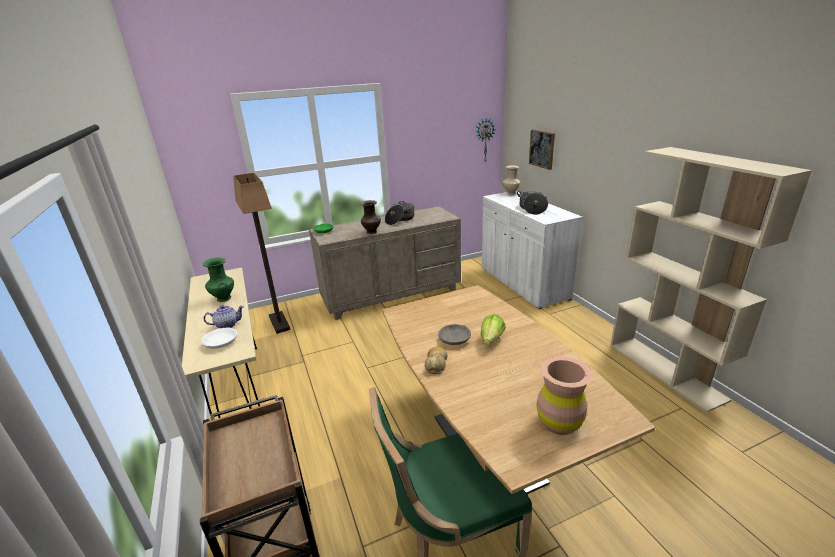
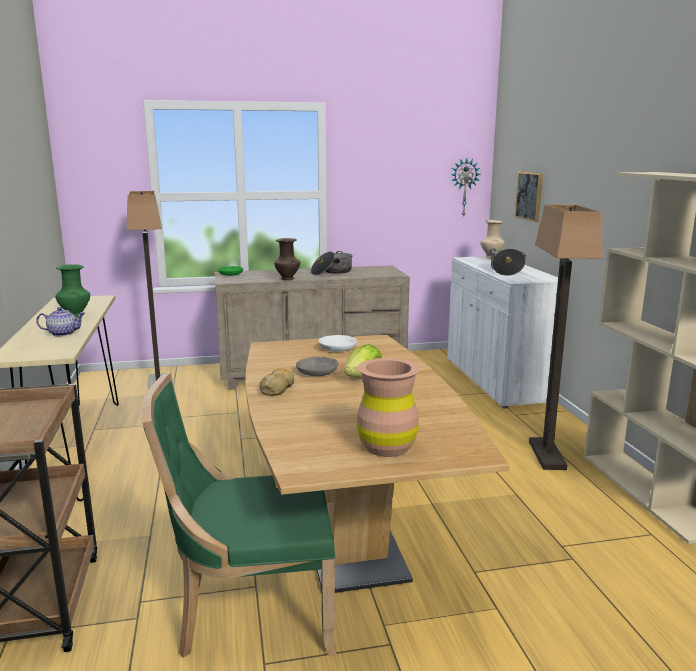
camera: 10 degrees right, 10 degrees down
white bowl [201,328,237,349] -> white bowl moved to [318,335,357,352]
none -> floor lamp [529,205,603,470]

